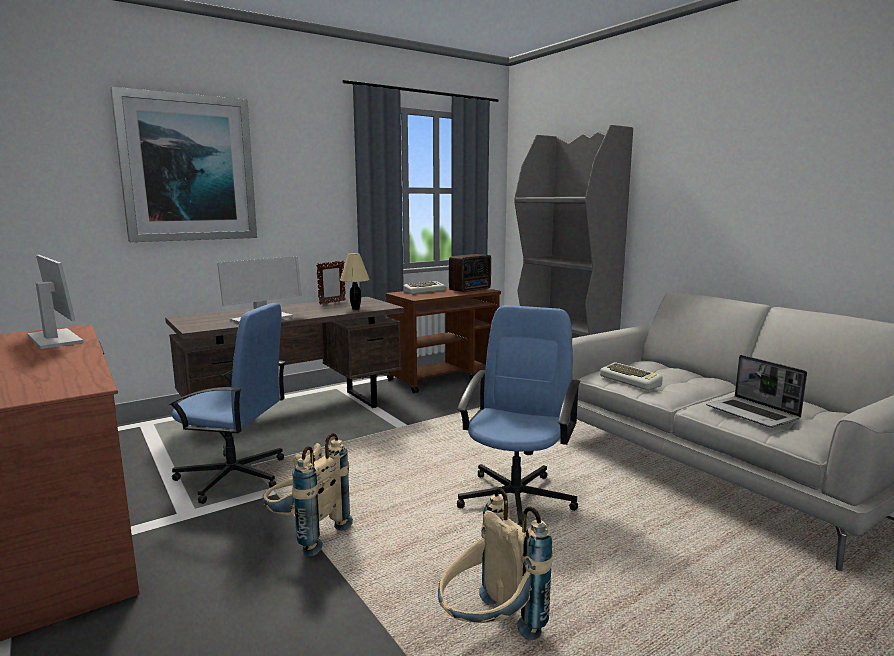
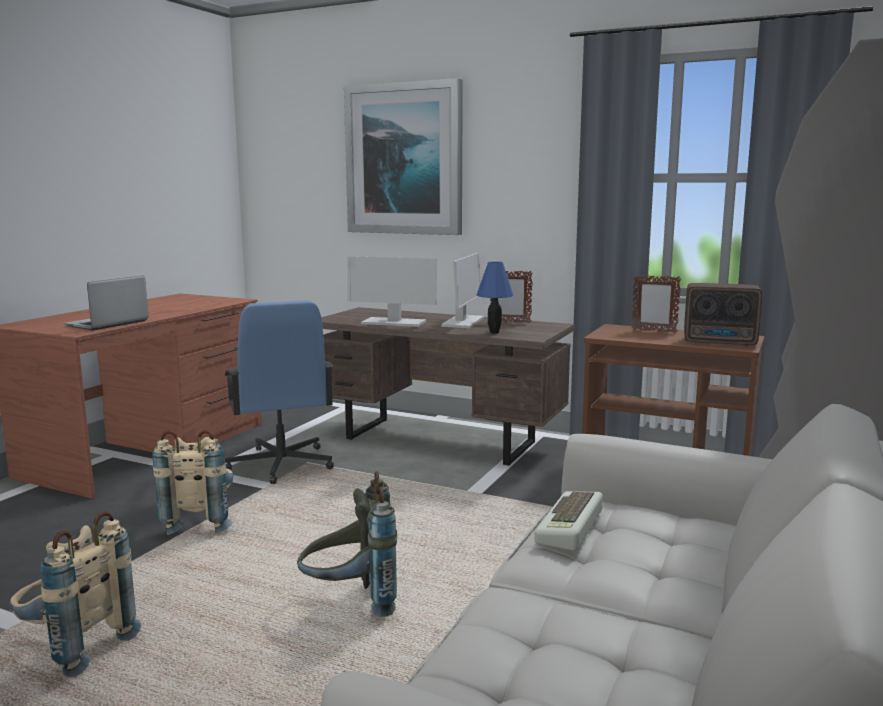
camera: 60 degrees right, 0 degrees up
monitor [27,255,83,349] -> monitor moved to [441,253,484,328]
beige table lamp [340,253,370,310] -> blue table lamp [476,261,514,334]
keyboard [404,281,445,294] -> picture frame [632,275,681,333]
blue office chair [457,305,581,527] -> grey backpack [297,471,397,617]
laptop [706,355,807,428] -> laptop moved to [64,276,149,330]

